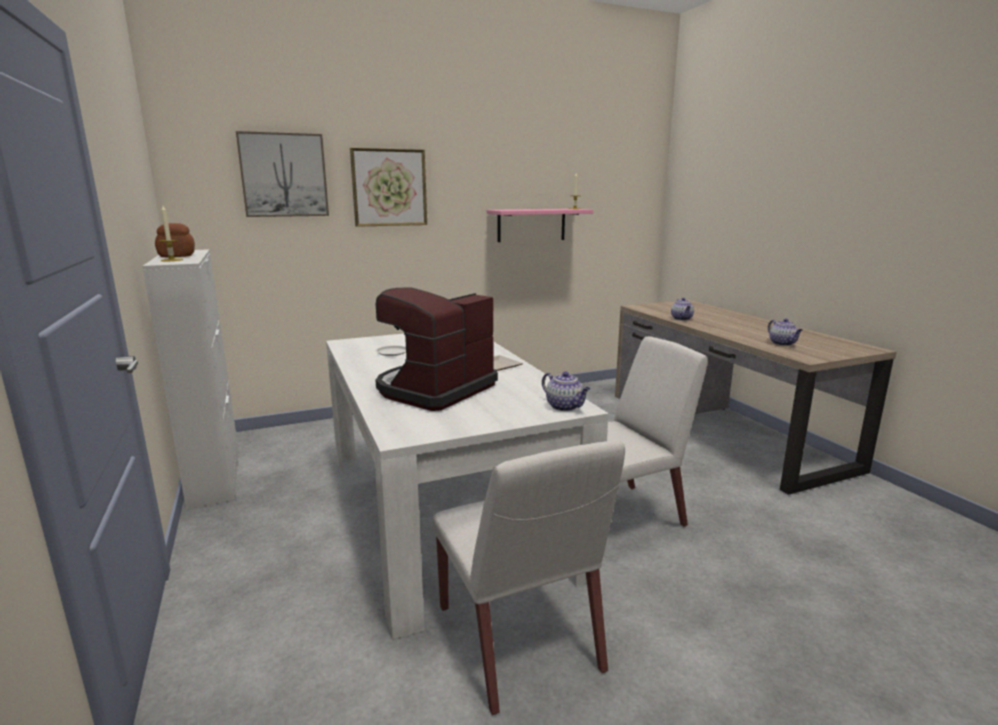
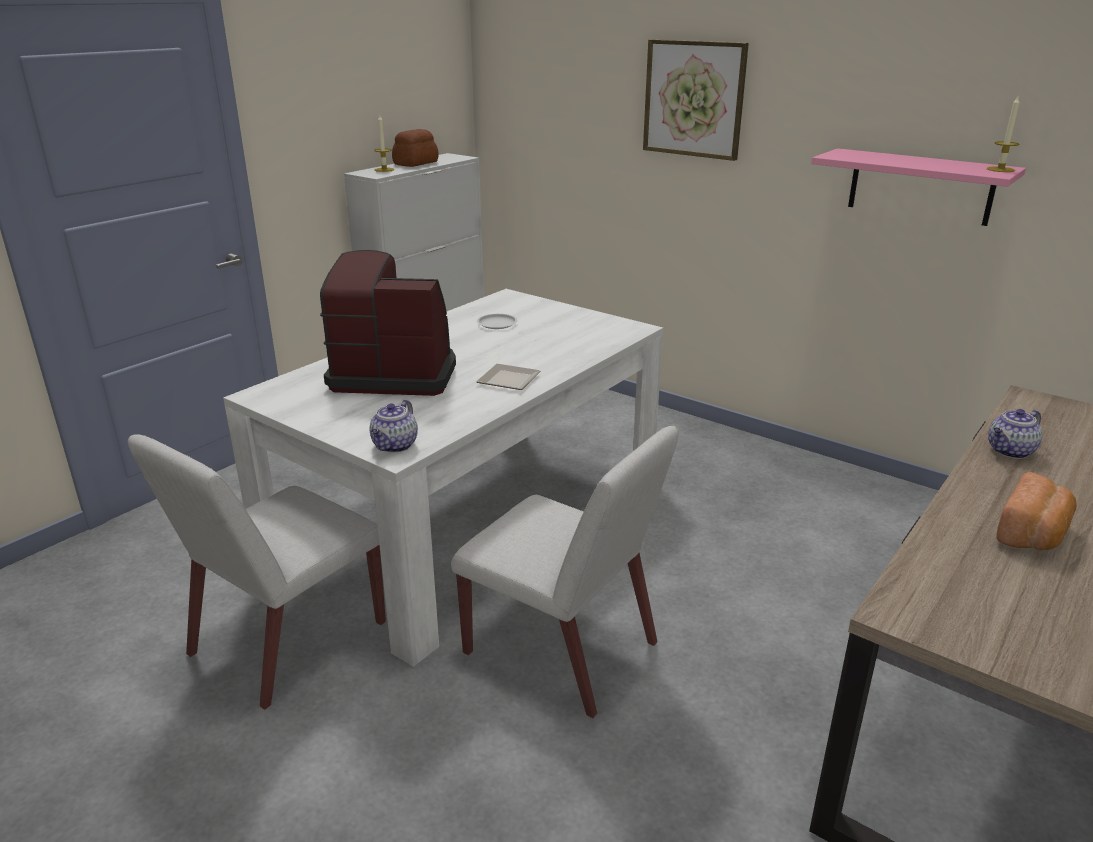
camera: 60 degrees right, 10 degrees up
picture [236,131,329,217] -> none
teapot [768,319,803,346] -> none
none -> bread [996,472,1077,550]

